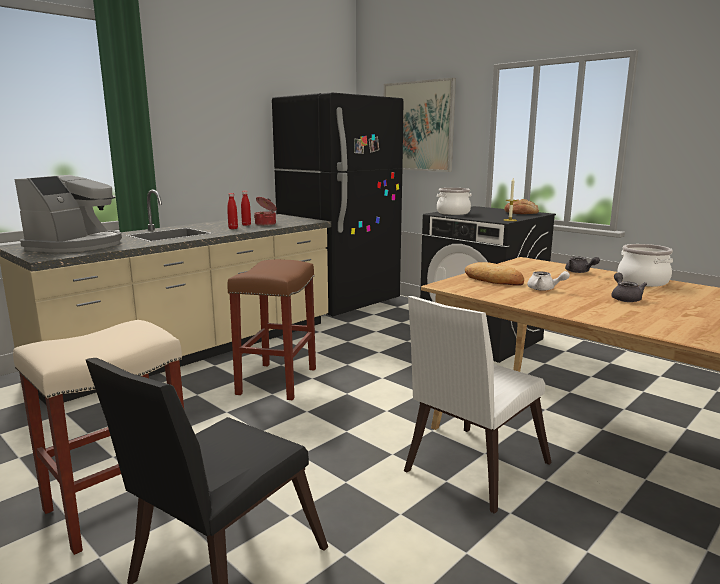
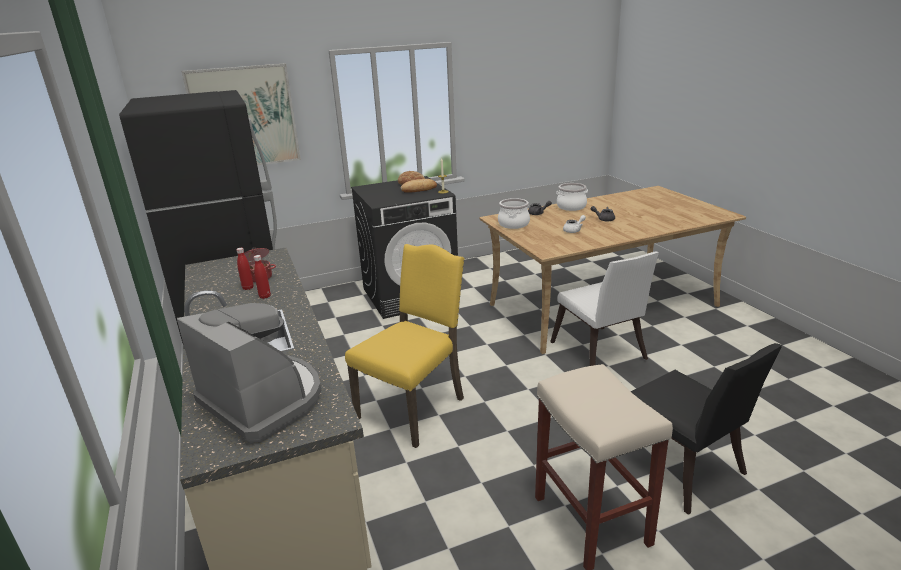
camera: 65 degrees left, 10 degrees up
brown stool [227,259,316,400] -> yellow chair [345,244,465,448]
cooking pot [437,188,471,215] -> cooking pot moved to [498,198,530,229]
bread [465,262,524,286] -> bread moved to [400,179,437,193]

